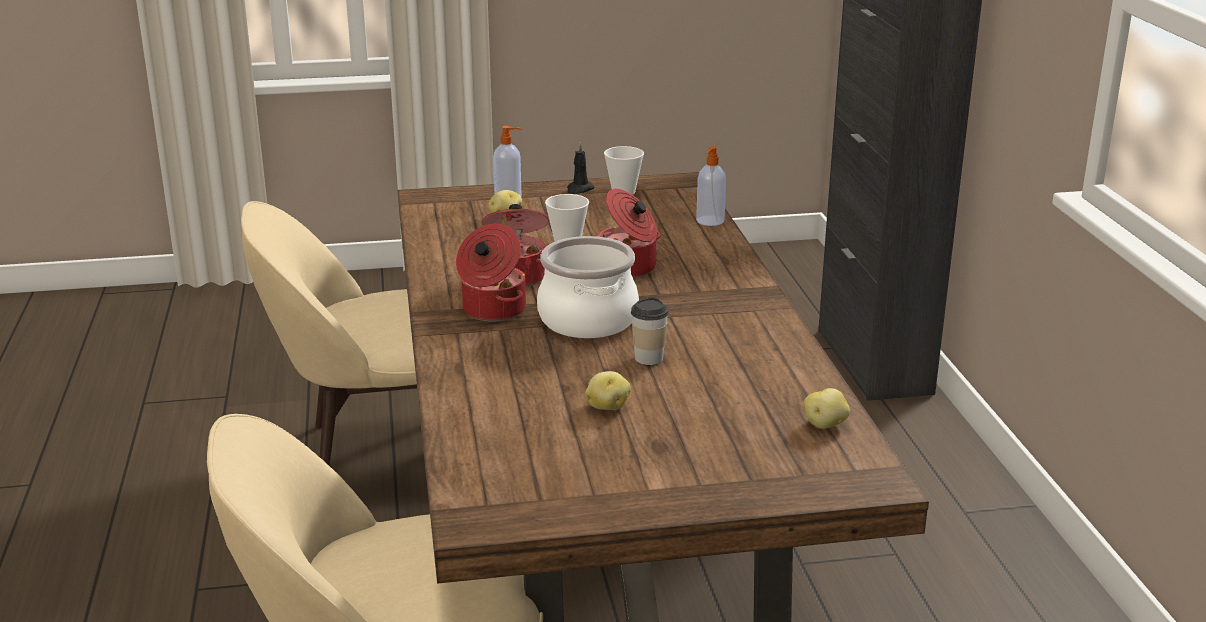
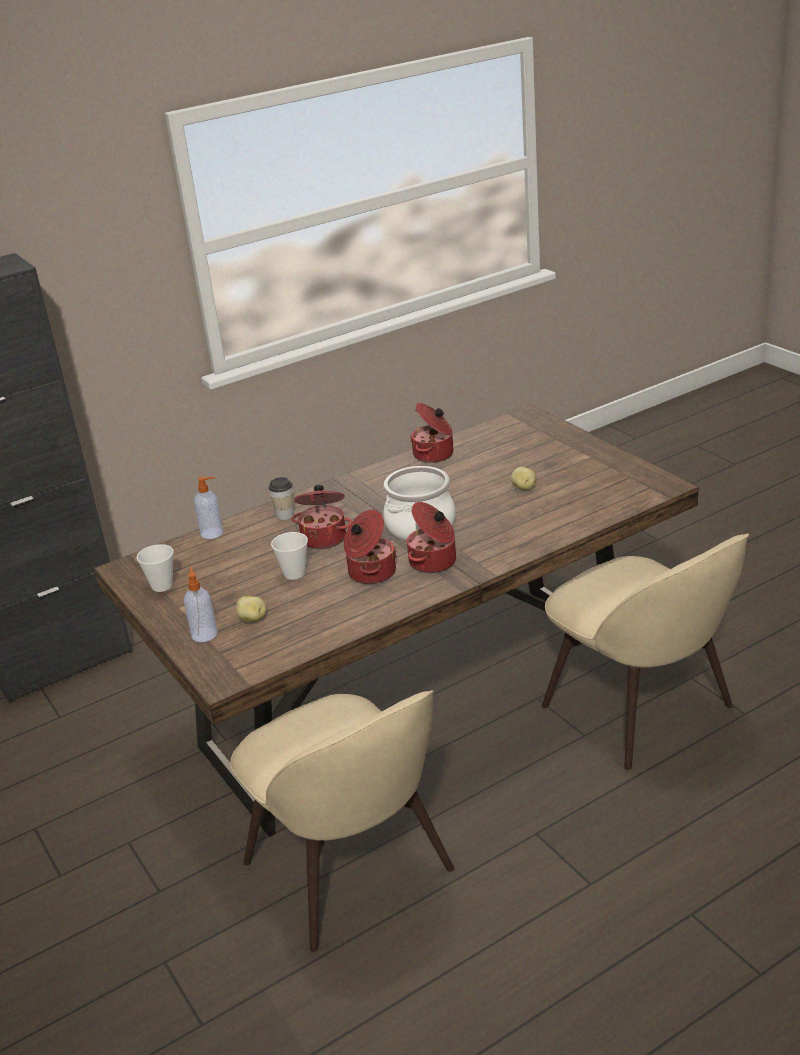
camera: 110 degrees left, 5 degrees up
black candle [567,142,595,194] -> none
cup [631,297,669,365] -> cup moved to [269,477,294,520]
potato [804,388,850,429] -> none
none -> cooking pot [410,403,453,463]

